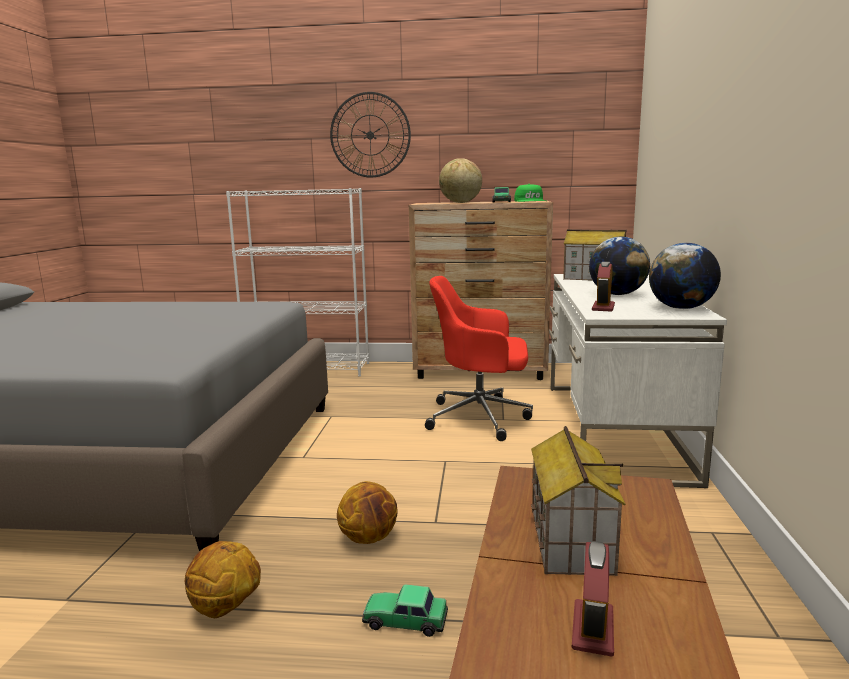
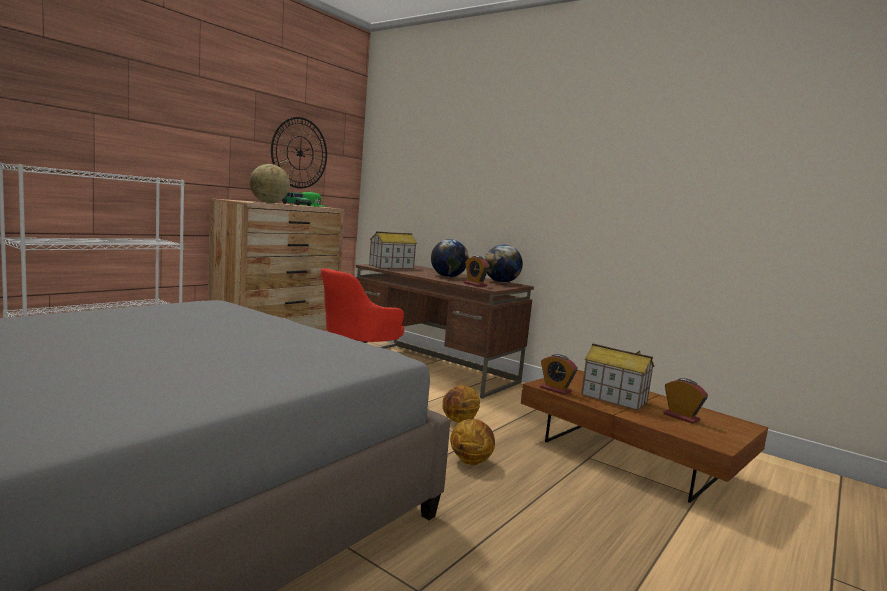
camera: 60 degrees left, 5 degrees down
basketball [185,541,261,618] -> basketball moved to [442,385,480,423]
wall clock [330,92,411,178] -> wall clock moved to [271,117,327,188]
toy car [362,584,448,637] -> none
white desk [549,274,727,488] -> brown desk [356,264,534,399]
none -> alarm clock [540,354,578,395]

